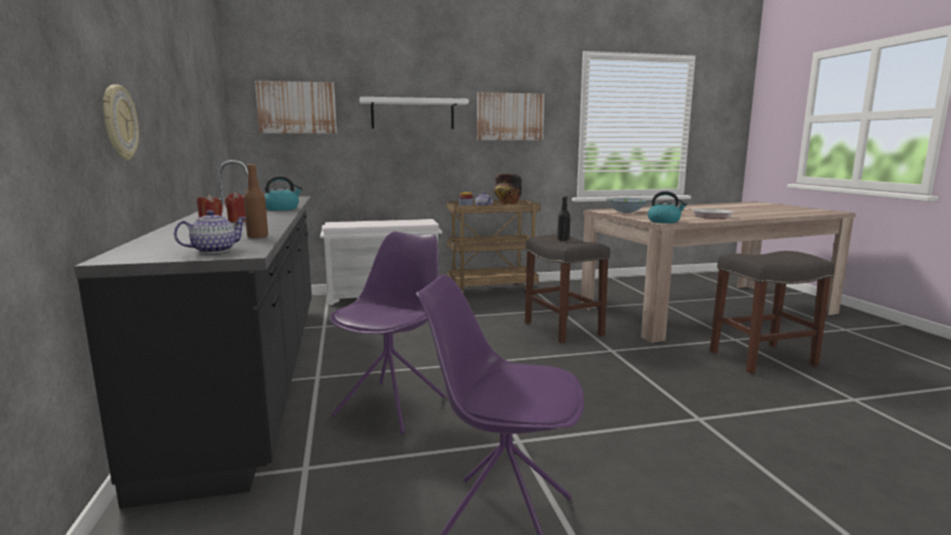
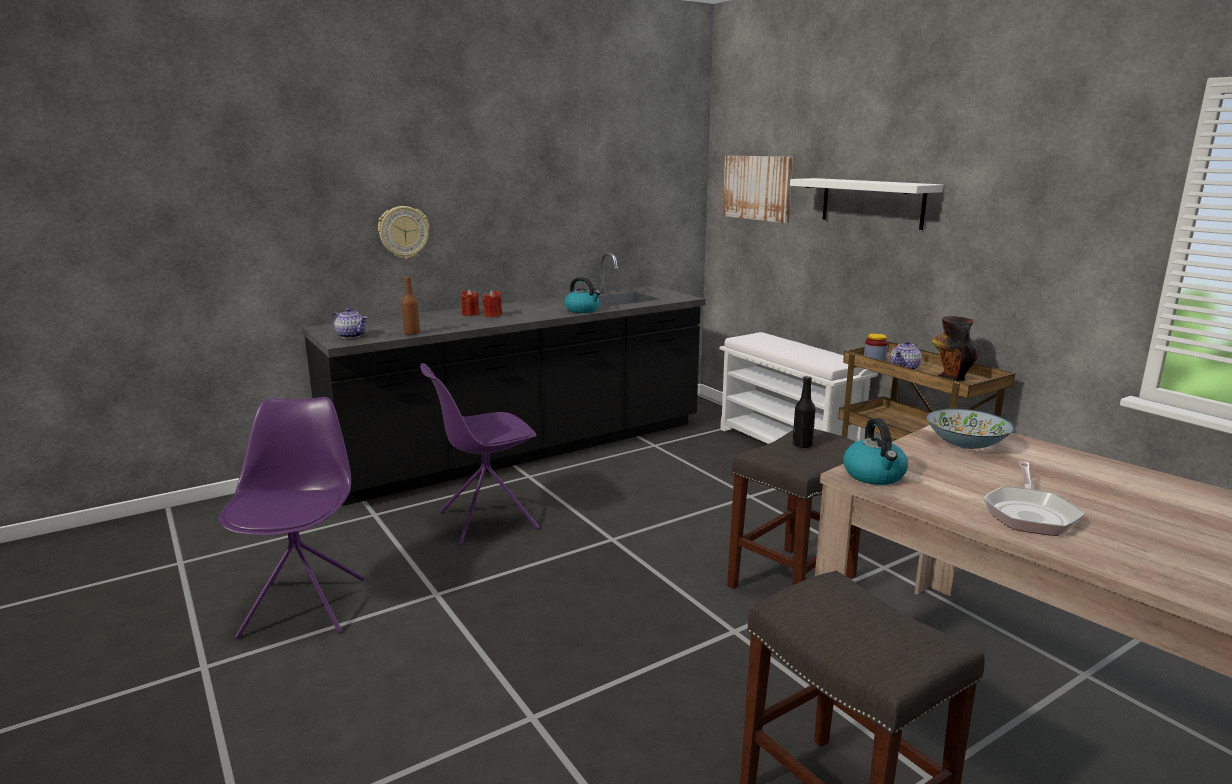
camera: 70 degrees right, 5 degrees up
purple chair [329,231,446,434] -> purple chair turned 150 degrees clockwise [420,363,540,546]
picture [477,92,545,140] -> none

